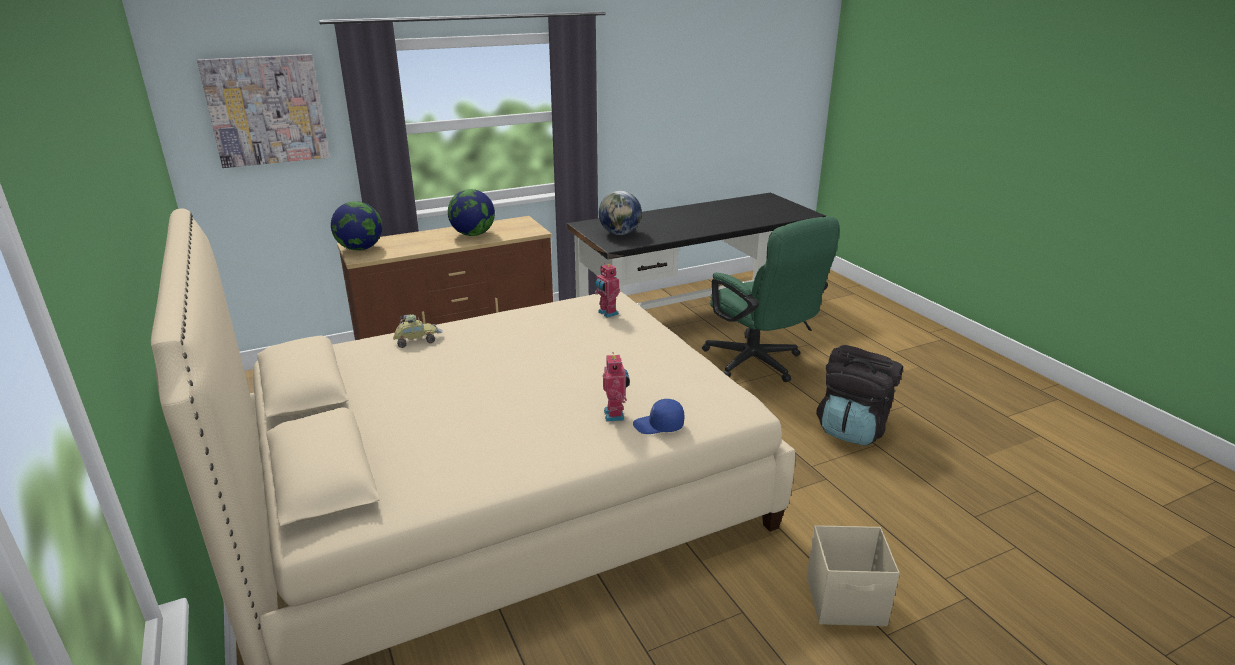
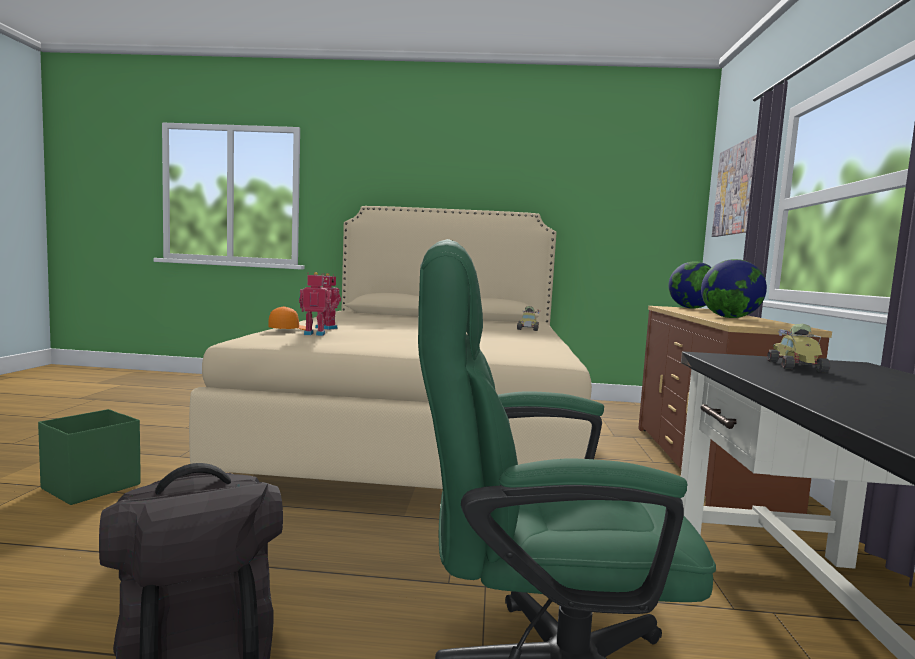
camera: 120 degrees right, 20 degrees down
toy robot [595,263,620,318] -> toy robot moved to [299,272,332,336]
globe [599,191,642,235] -> toy car [767,324,830,372]
blue cap [633,399,684,434] -> orange cap [269,306,306,330]
beige storage box [807,525,900,626] -> green storage box [38,409,141,505]

